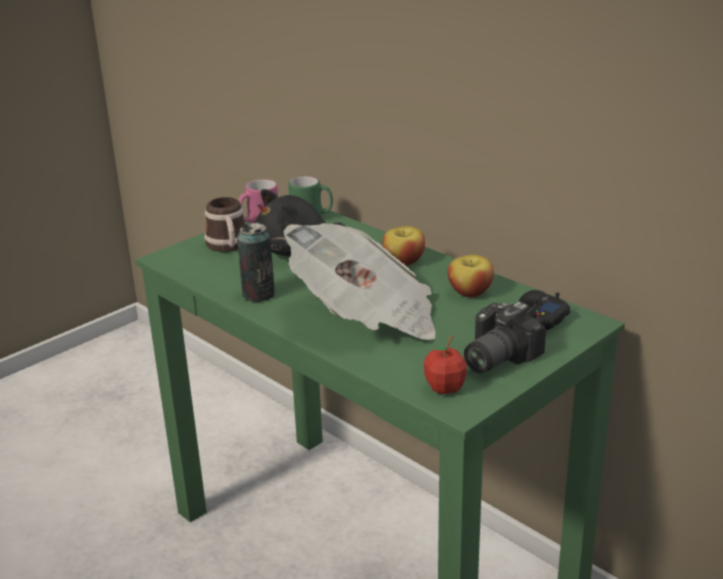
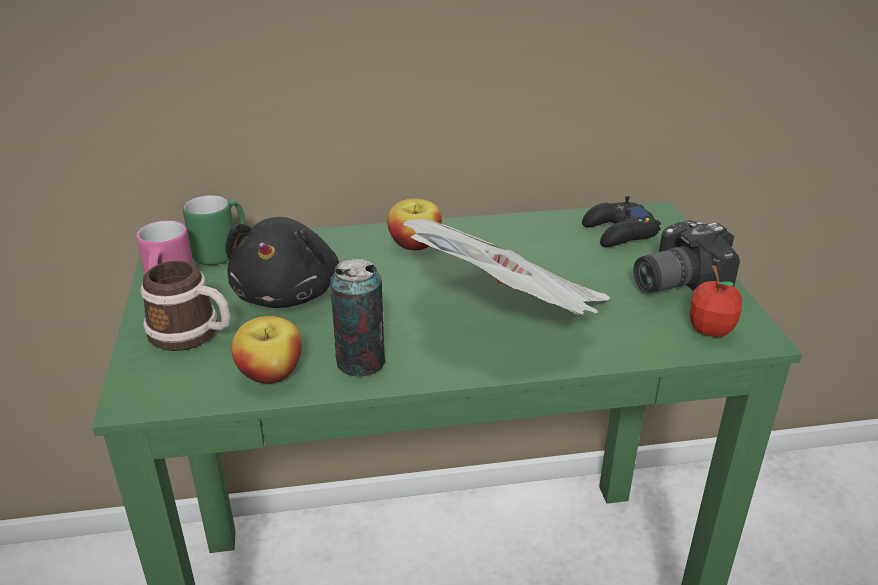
camera: 55 degrees left, 5 degrees up
apple [447,255,494,297] -> apple moved to [231,316,302,384]
camera [464,302,546,373] -> camera turned 75 degrees clockwise [633,220,740,293]

